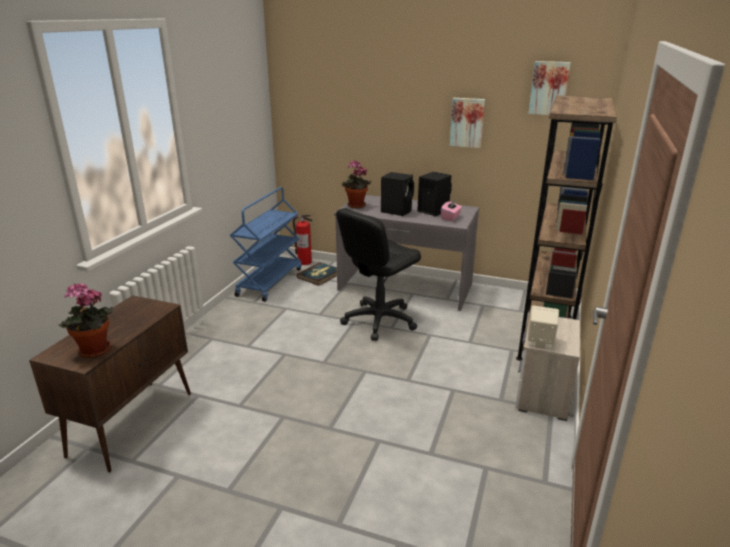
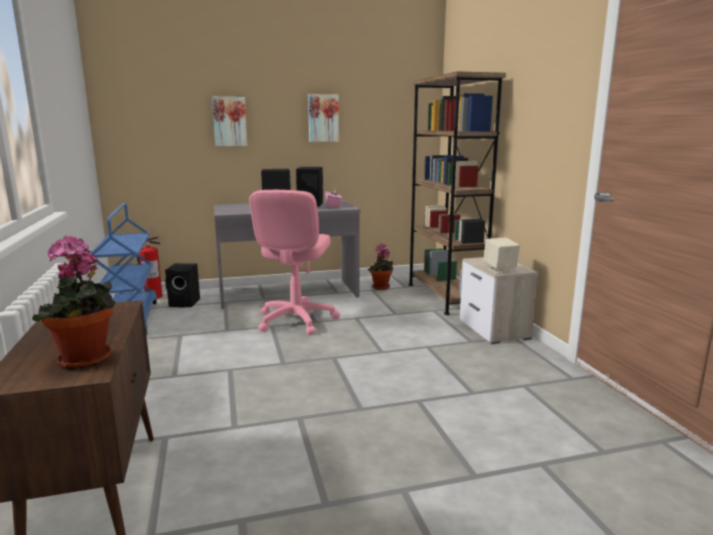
camera: 35 degrees left, 10 degrees down
book [297,262,337,286] -> black speaker [165,263,200,307]
black office chair [336,208,421,341] -> pink office chair [249,190,340,335]
potted plant [342,160,372,208] -> potted plant moved to [368,243,394,290]
picture [529,61,571,115] -> picture moved to [212,97,248,146]

